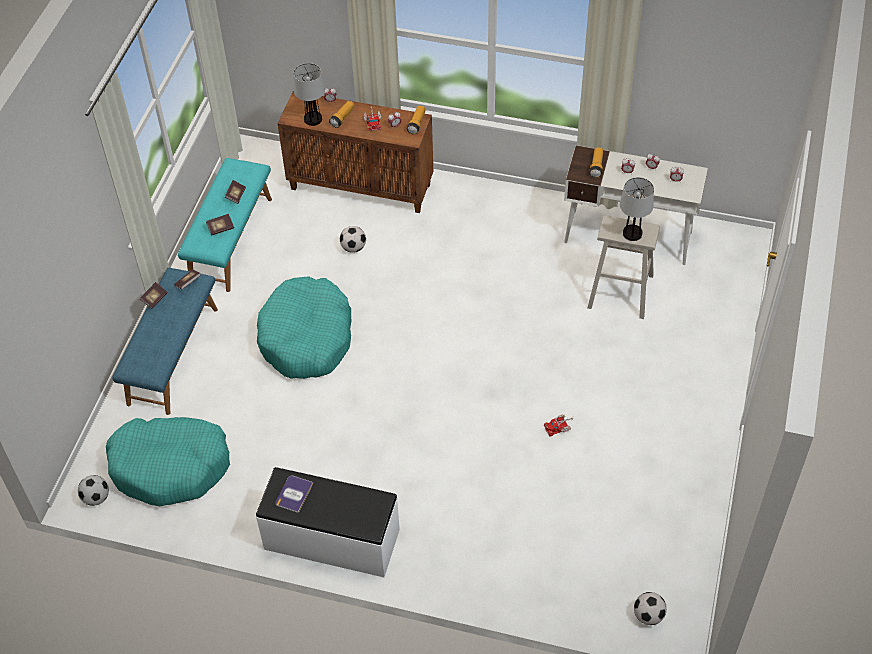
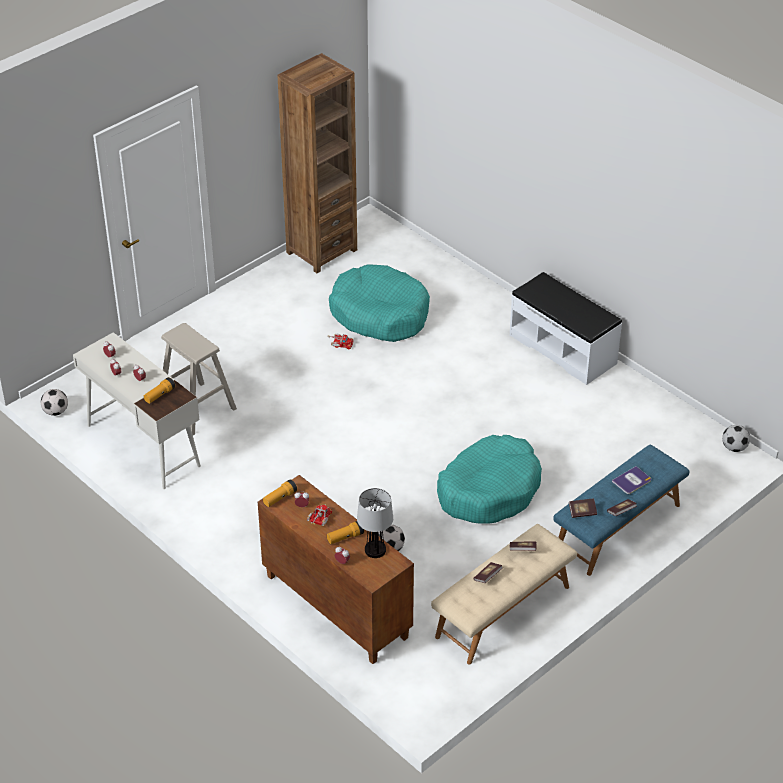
camera: 150 degrees left, 10 degrees down
turquoise dog bed [106,417,230,506] -> turquoise dog bed moved to [329,264,430,342]
turquoise bench [178,158,272,292] -> beige bench [431,524,577,665]
book [275,475,313,513] -> book moved to [612,466,651,494]
table lamp [620,177,654,241] -> none
football [634,592,667,625] -> football moved to [41,389,68,416]
none -> brown bookcase [277,53,357,273]

